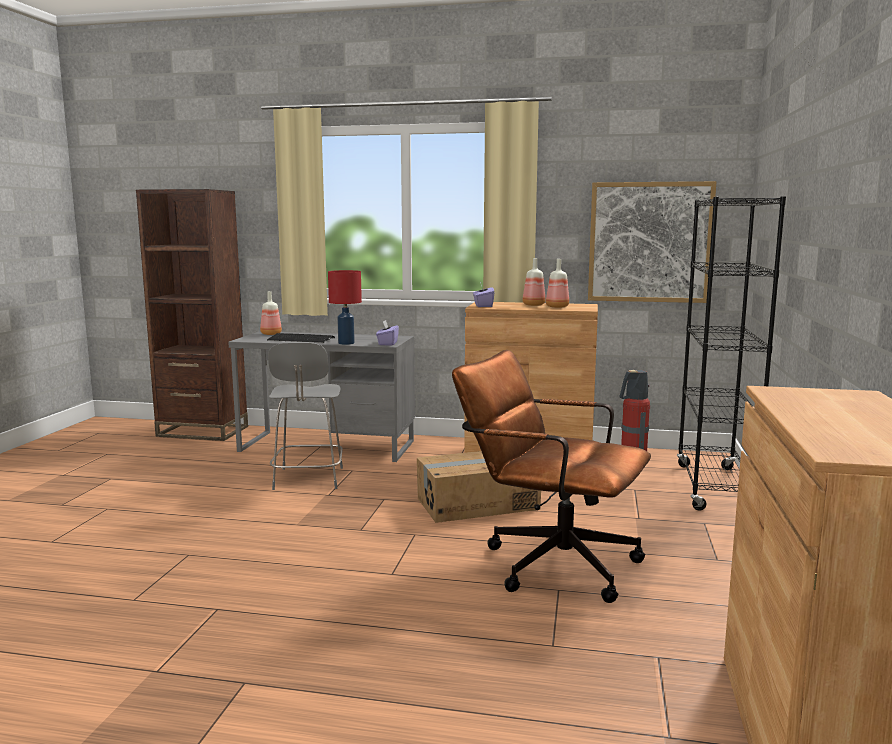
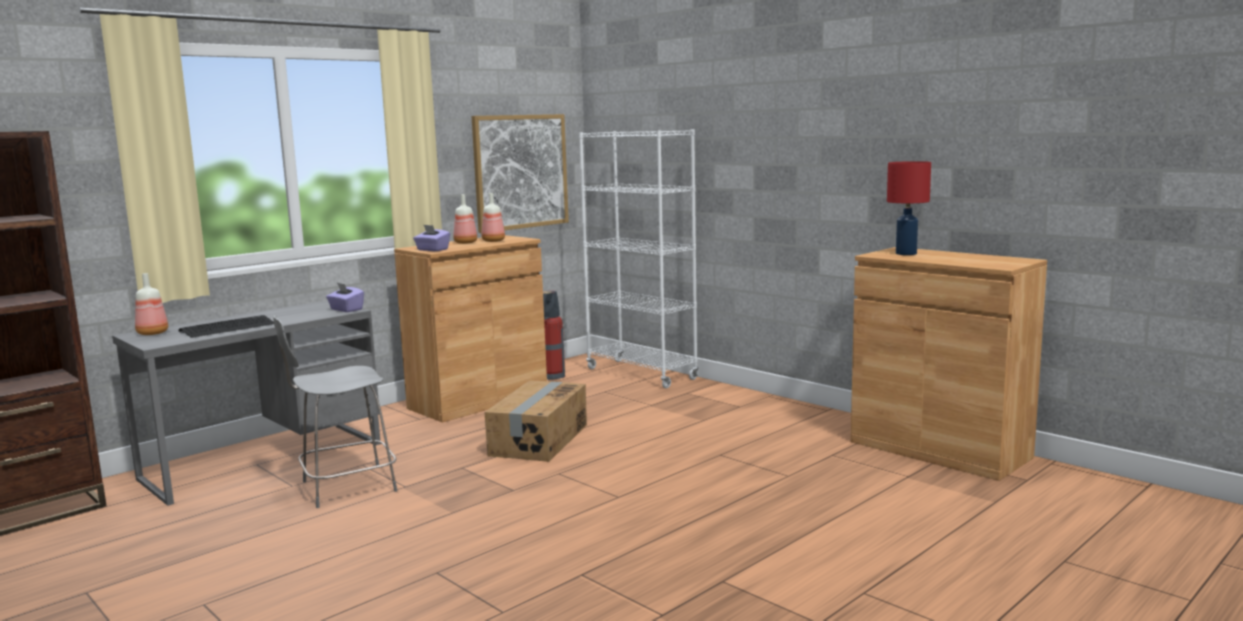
camera: 55 degrees left, 0 degrees up
grey chair [268,343,343,490] -> grey chair turned 120 degrees clockwise [274,315,397,508]
red table lamp [328,270,362,345] -> red table lamp moved to [887,161,931,255]
brown office chair [452,350,651,603] -> none
black bookcase [677,196,786,511] -> white bookcase [579,129,698,388]

